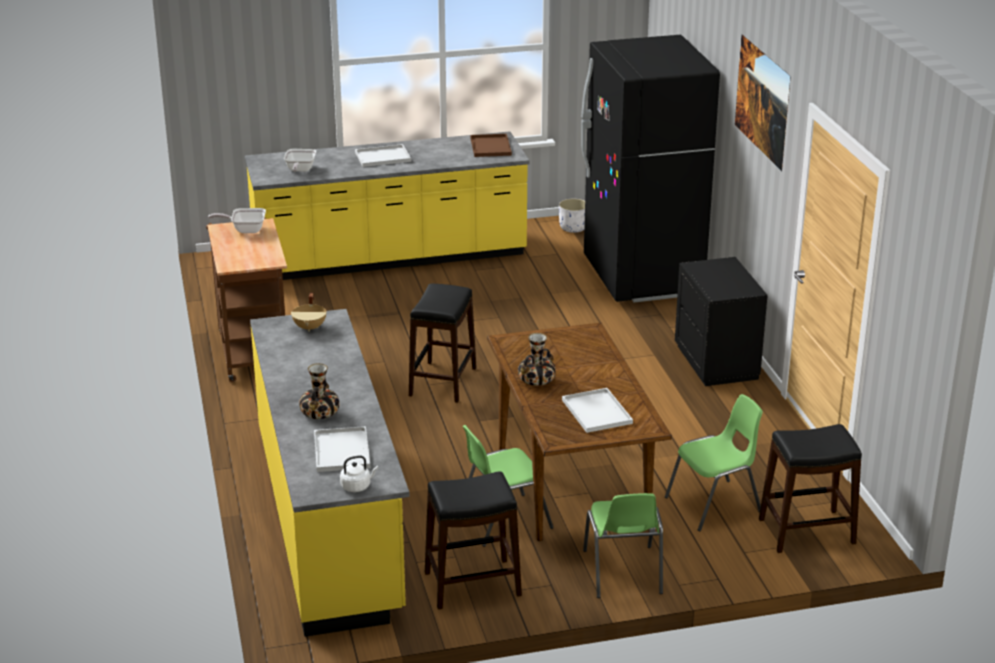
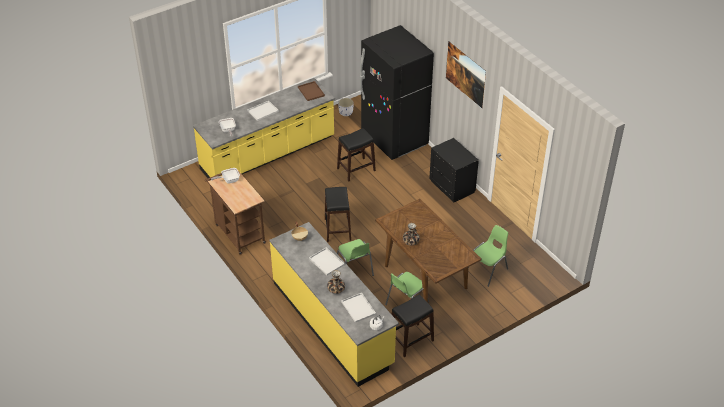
camera: 20 degrees left, 15 degrees up
white tray [562,388,633,433] -> white tray moved to [309,247,345,275]
green chair [583,493,663,598] -> green chair moved to [337,239,374,276]
black stool [759,424,862,553] -> black stool moved to [337,128,376,182]

